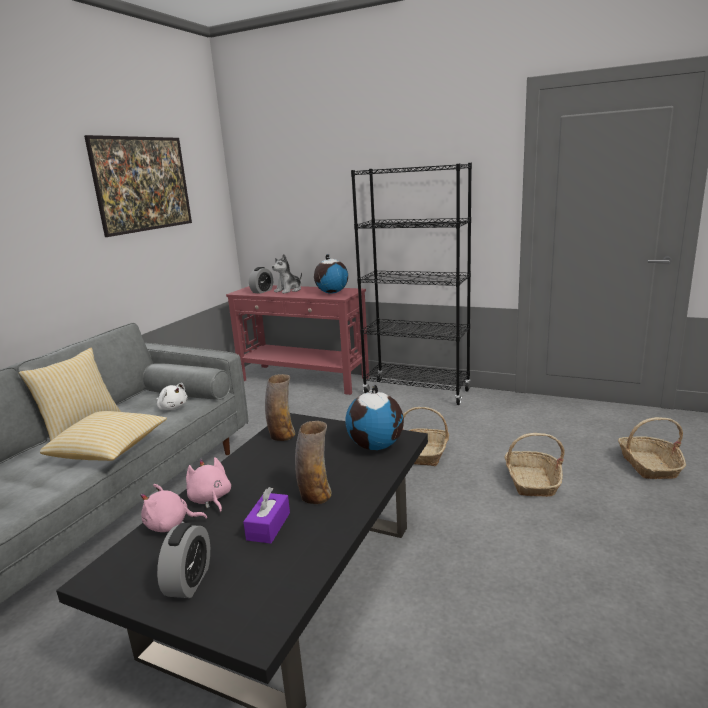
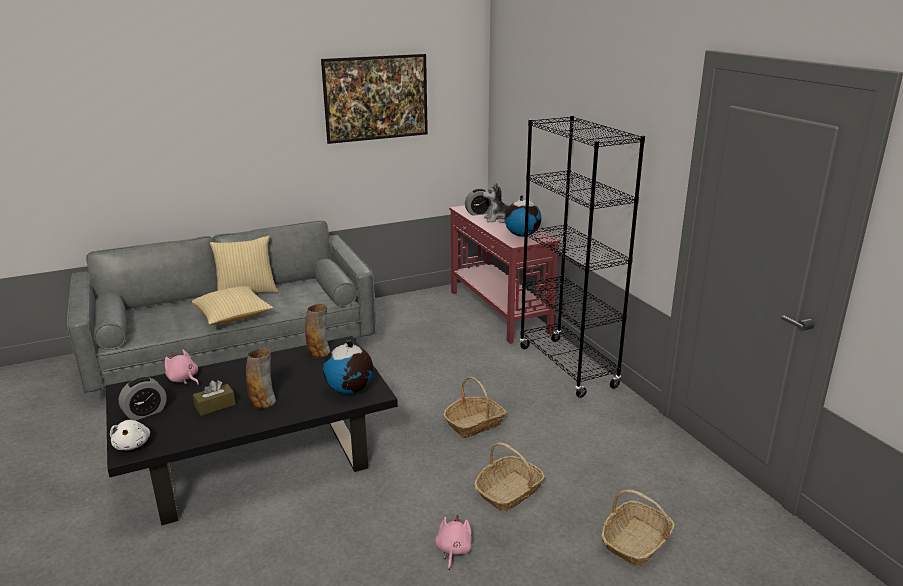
camera: 40 degrees right, 5 degrees up
white plush toy [156,383,188,410] -> white plush toy moved to [110,420,150,450]
pink plush toy [186,457,231,513] -> pink plush toy moved to [435,515,472,570]
purple tissue box [243,487,290,544] -> brown tissue box [193,380,236,416]

